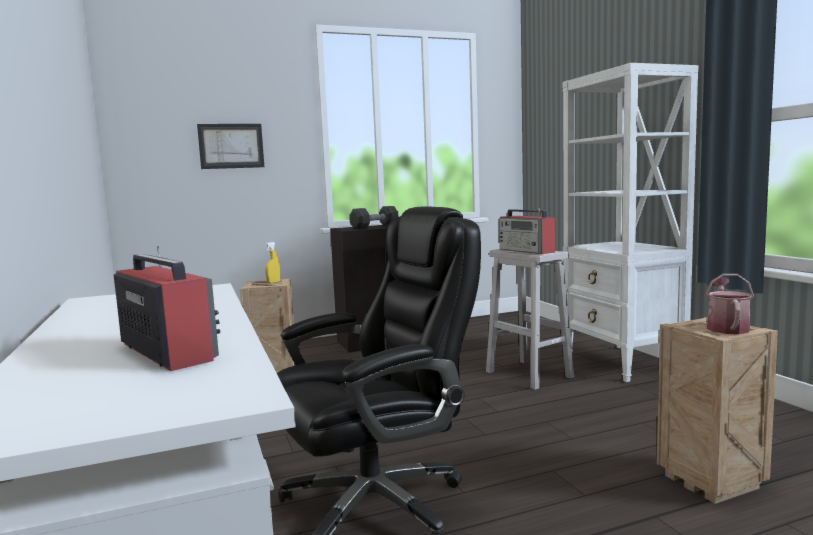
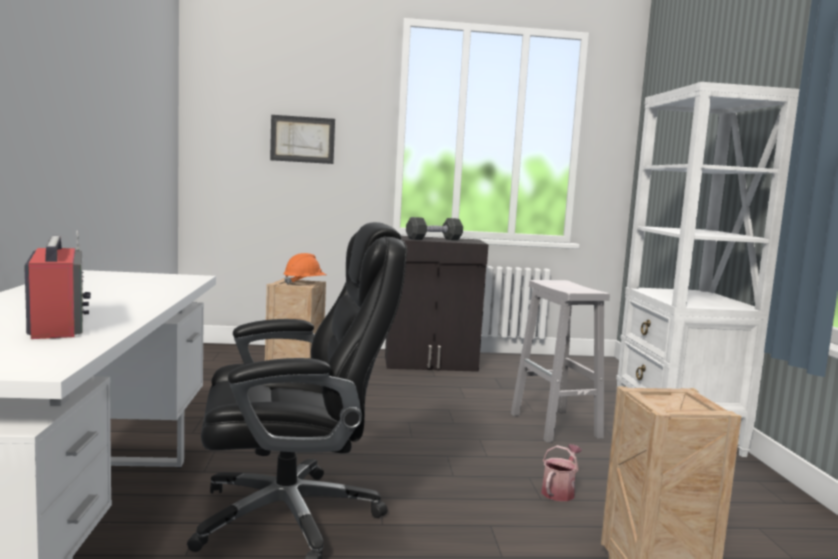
camera: 15 degrees right, 0 degrees up
yellow spray bottle [265,242,280,283] -> orange hard hat [283,253,326,285]
radio [499,208,555,254] -> none
watering can [706,274,754,334] -> watering can moved to [541,444,582,501]

